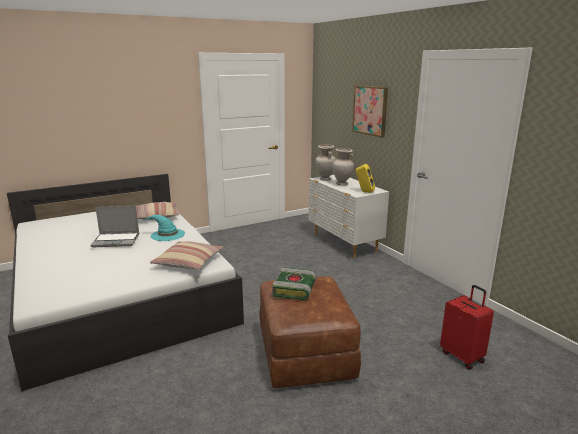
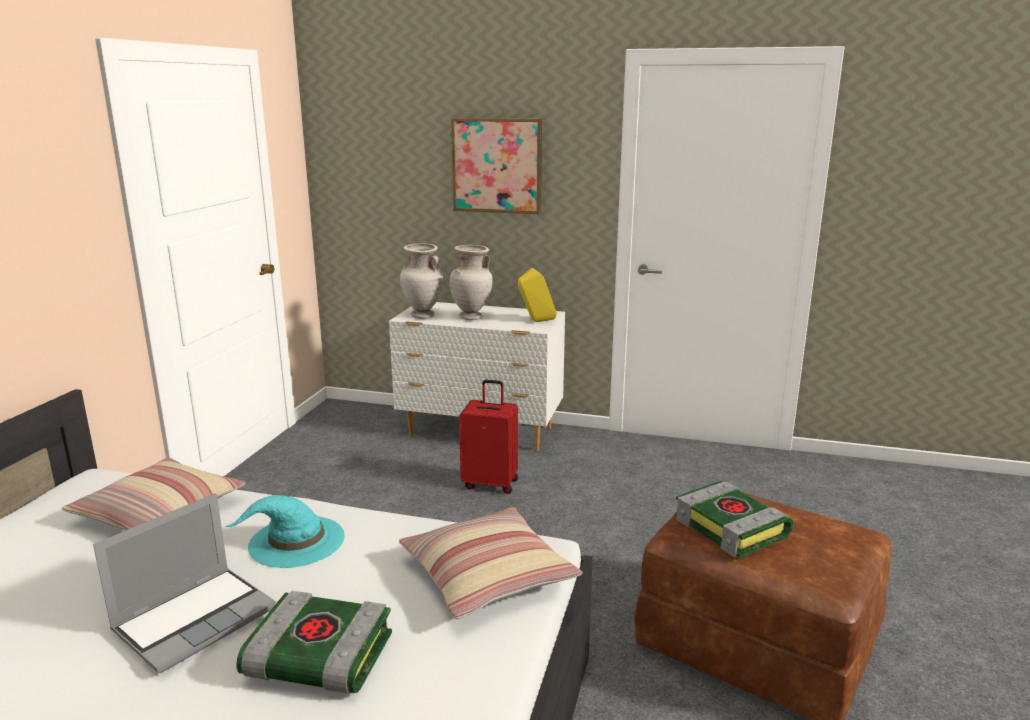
camera: 45 degrees left, 0 degrees up
red suitcase [440,285,494,370] -> red suitcase moved to [459,380,518,494]
none -> book [236,590,392,694]

